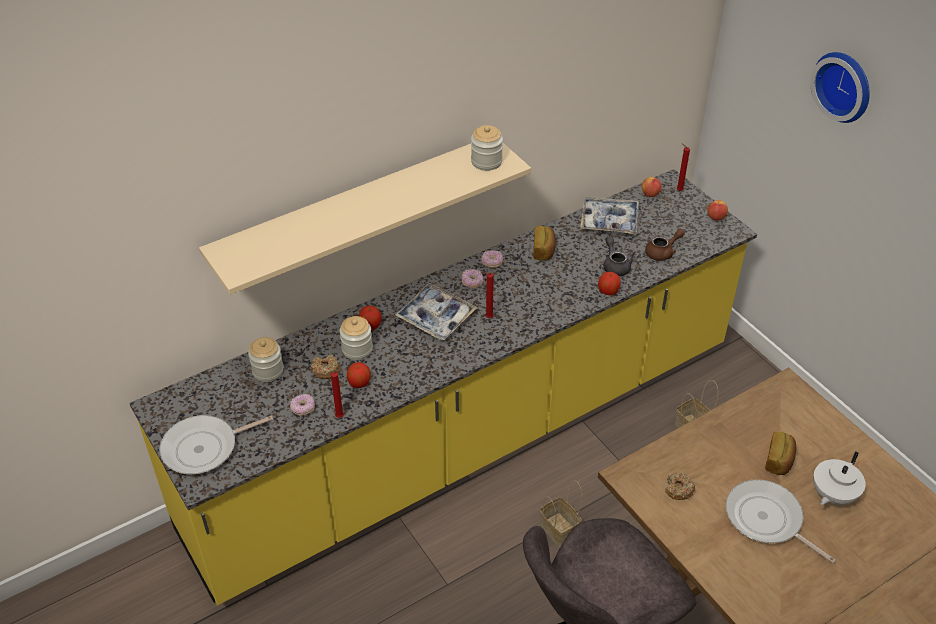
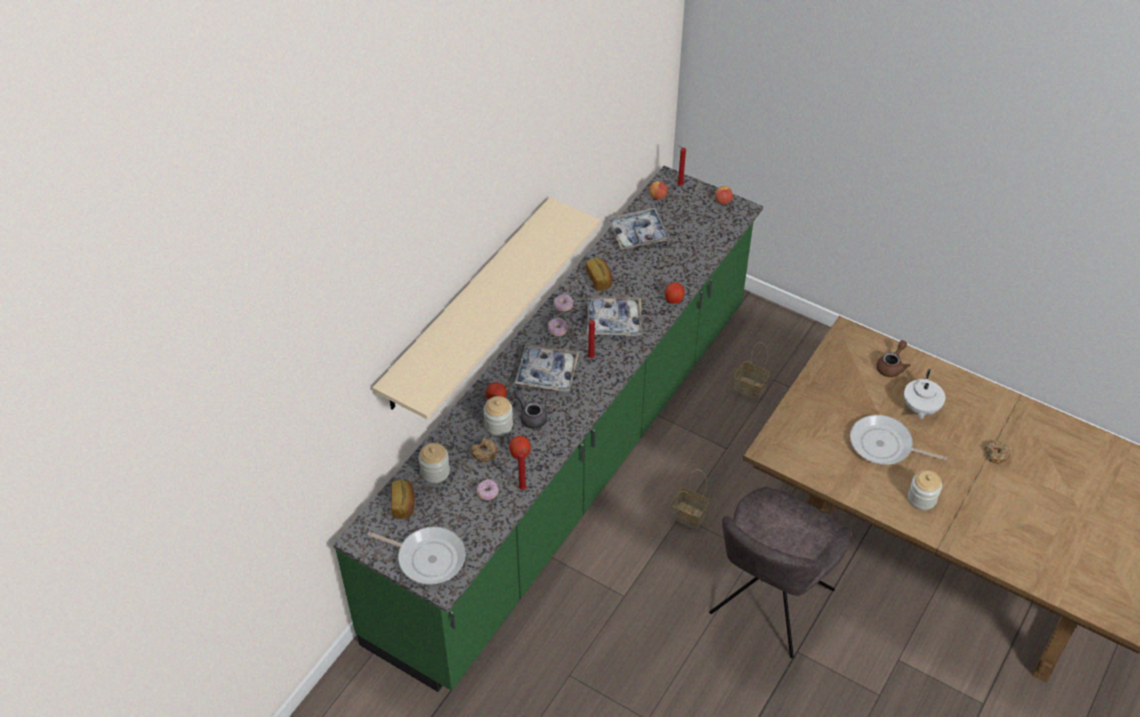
camera: 25 degrees left, 5 degrees up
yellow counter [130,169,757,605] -> green counter [333,166,763,692]
frying pan [160,415,273,474] -> frying pan turned 105 degrees counterclockwise [367,527,466,585]
jar [471,125,503,171] -> jar moved to [908,470,942,510]
grey teapot [603,236,636,276] -> grey teapot moved to [514,390,548,429]
brown teapot [645,229,685,261] -> brown teapot moved to [876,340,910,377]
donut [665,473,695,500] -> donut moved to [984,441,1011,464]
bread [765,432,796,475] -> bread moved to [391,480,415,519]
wall clock [810,52,870,123] -> none
none -> tray [587,296,642,336]

